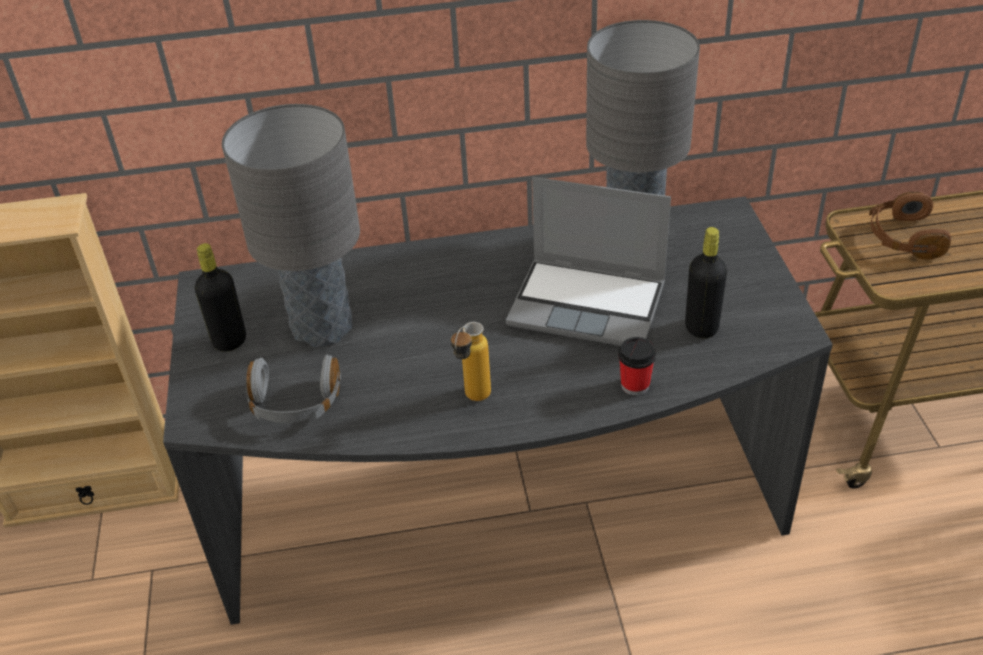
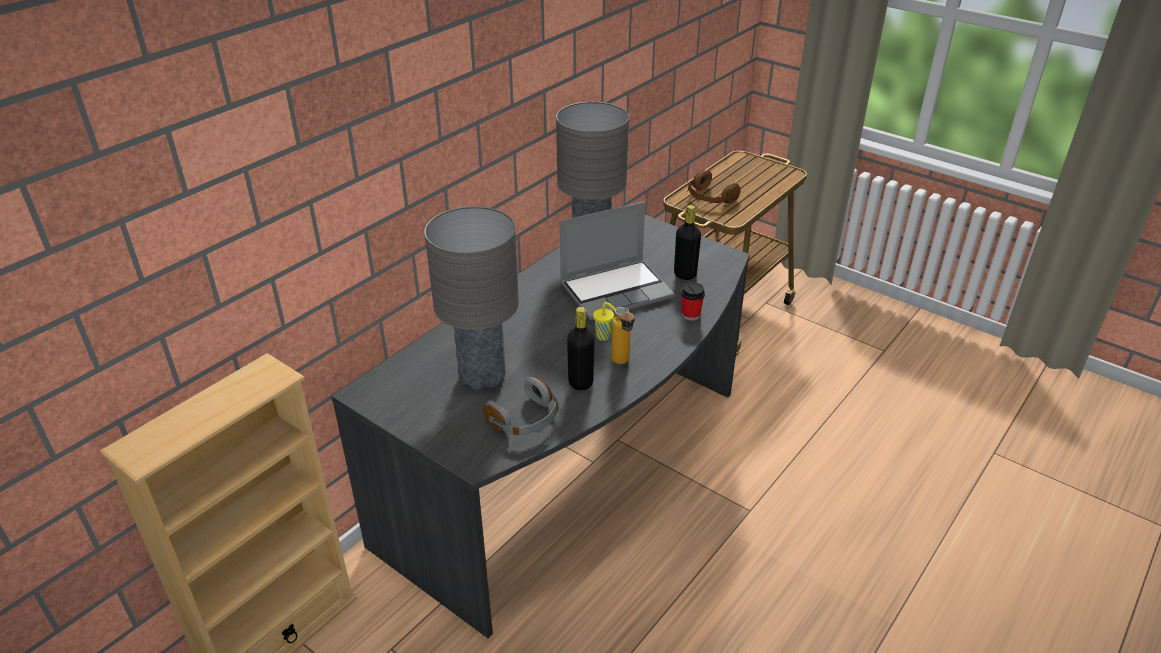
camera: 45 degrees left, 5 degrees down
black bottle [195,243,246,352] -> black bottle moved to [567,307,595,391]
none -> yellow cup [593,302,615,341]

